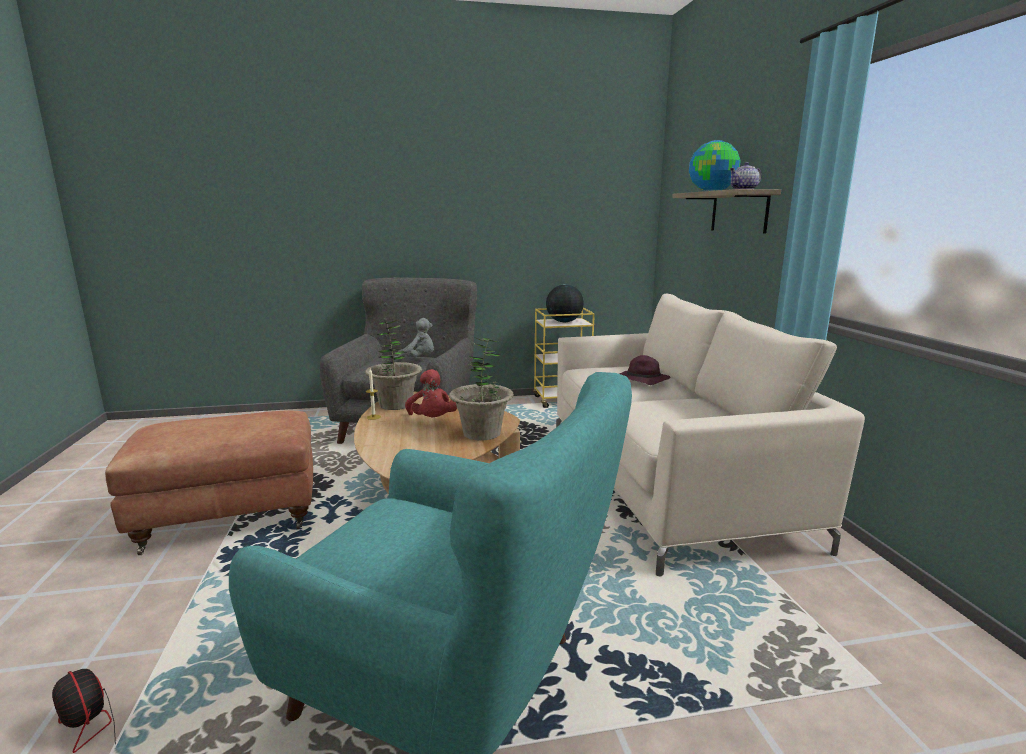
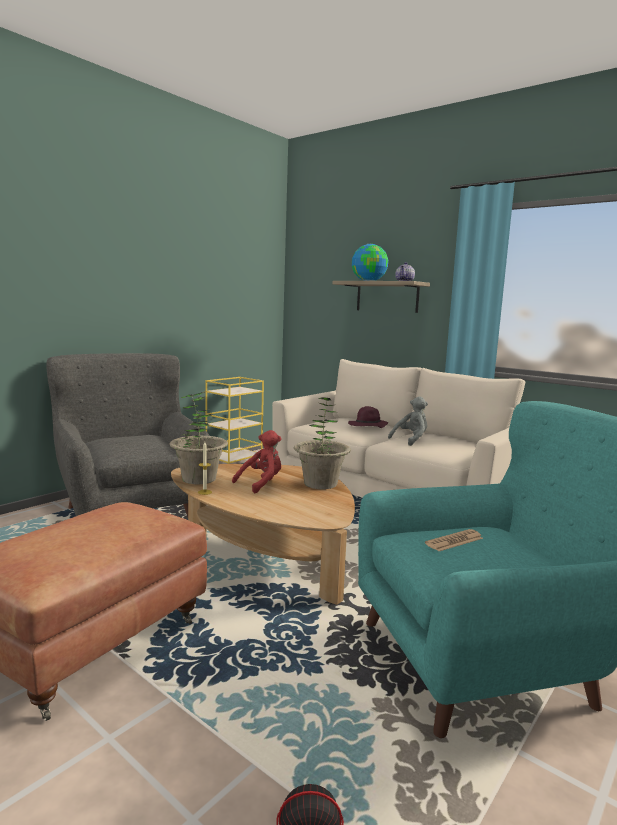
camera: 40 degrees left, 5 degrees down
grey plush toy [394,318,434,362] -> grey plush toy moved to [388,397,428,446]
red plush toy [405,369,457,417] -> red plush toy turned 75 degrees counterclockwise [232,430,282,493]
globe [546,284,584,322] -> none
none -> newspaper [425,529,483,551]

